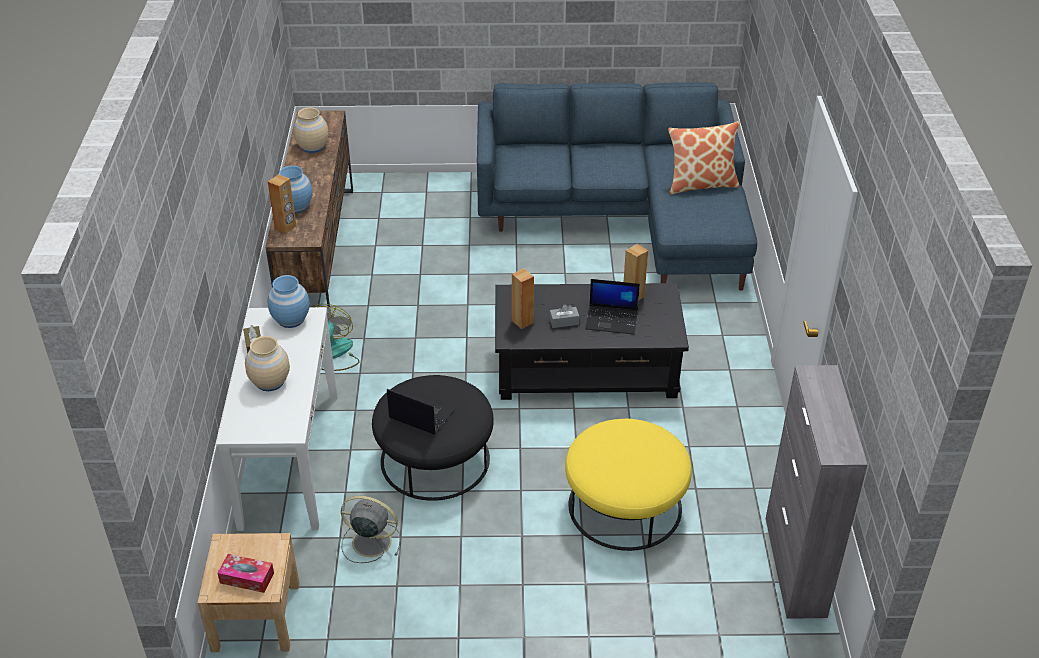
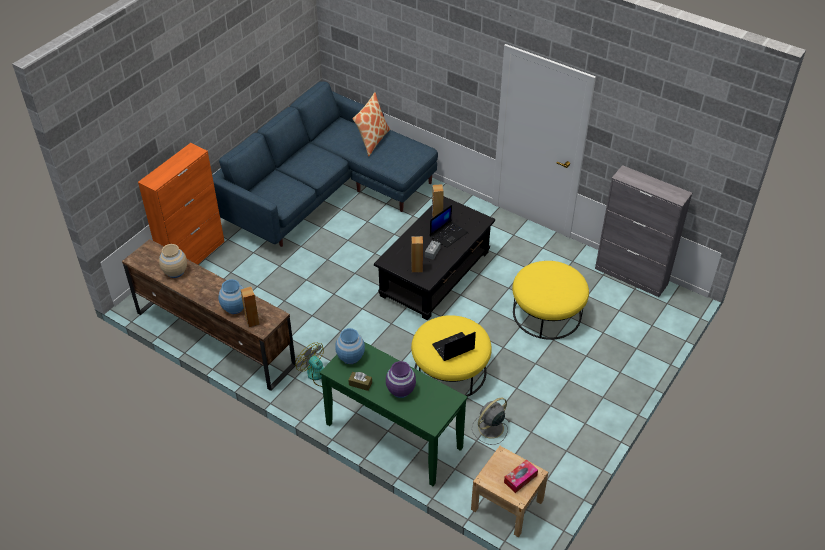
camera: 55 degrees left, 5 degrees up
white console table [217,307,337,531] -> green console table [320,342,467,486]
beige vase [245,336,290,391] -> purple vase [386,361,416,398]
black ottoman [372,375,494,501] -> yellow ottoman [411,315,492,397]
none -> orange cabinet [138,143,225,265]

